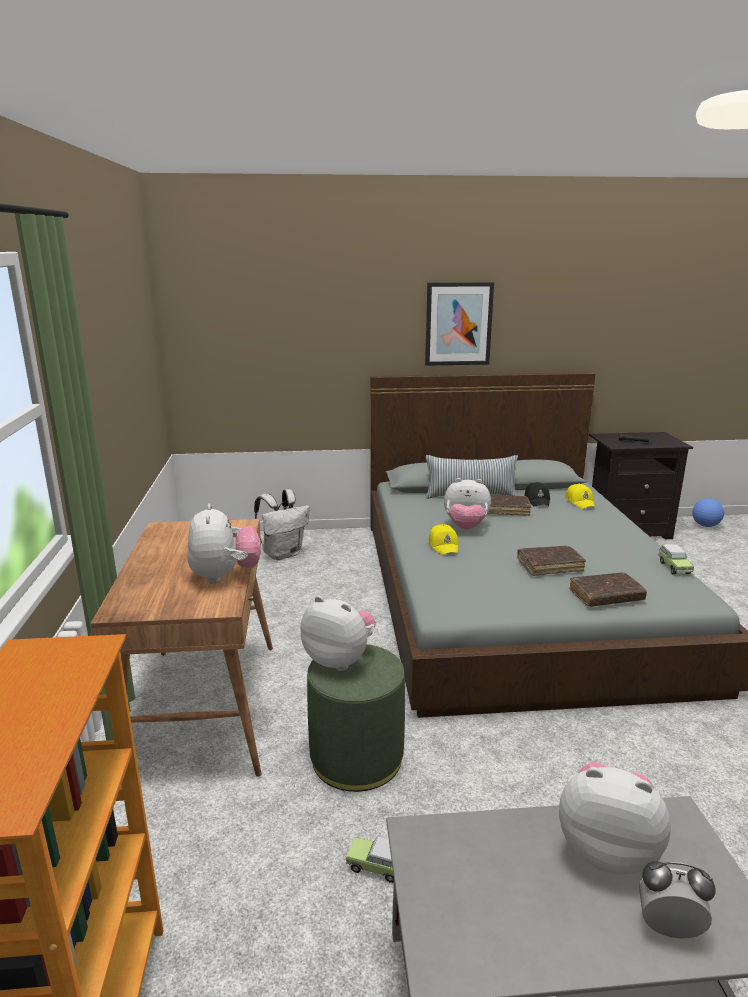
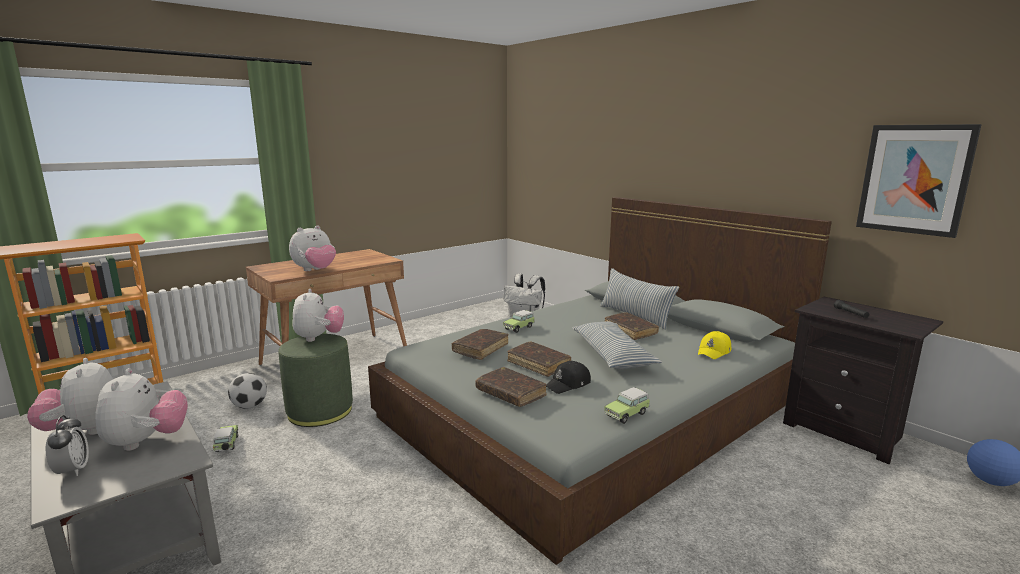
camera: 55 degrees right, 5 degrees down
picture [425,282,494,366] -> picture moved to [856,124,982,238]
yellow cap [429,524,459,555] -> toy car [503,310,535,333]
plush toy [444,478,491,530] -> plush toy moved to [27,358,113,435]
black cap [524,482,550,507] -> black cap moved to [546,361,591,394]
none -> football [228,373,267,409]
none -> brown book [452,329,508,360]
none -> pillow [572,321,662,369]

